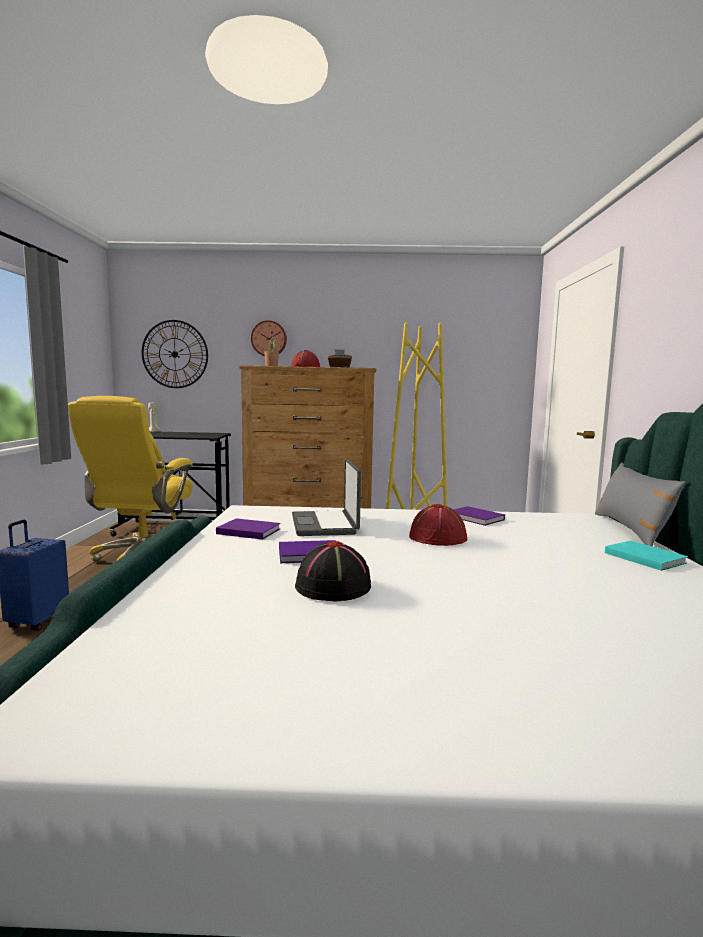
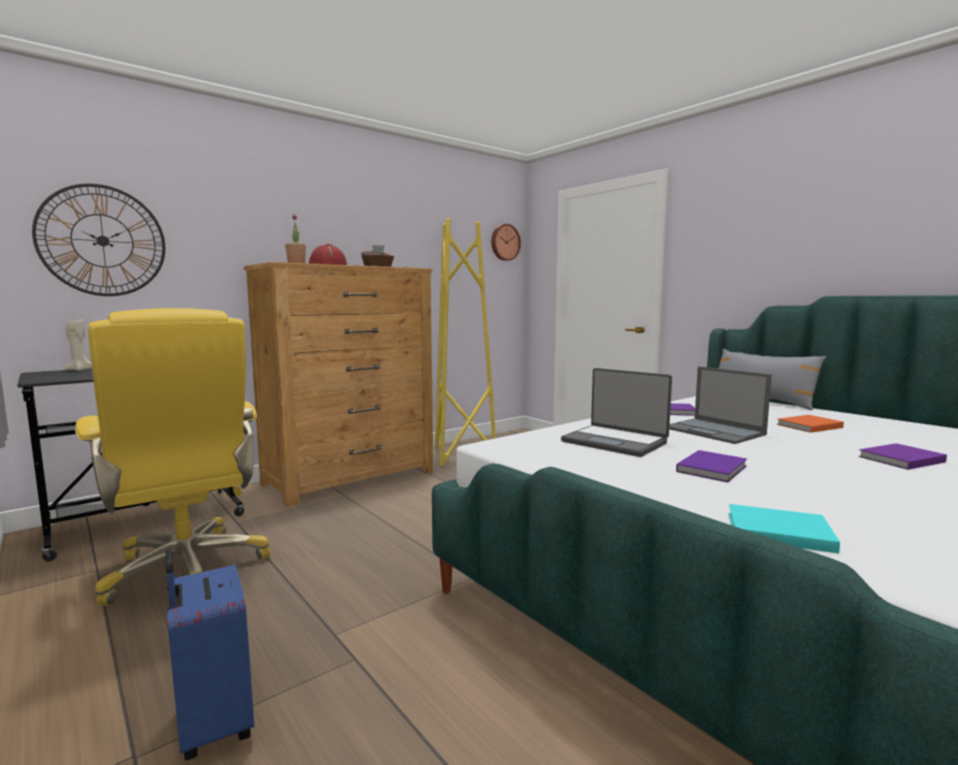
camera: 40 degrees left, 0 degrees up
purple book [216,518,280,540] -> purple book moved to [859,443,947,470]
wall clock [251,320,287,356] -> wall clock moved to [491,224,521,261]
black hat [295,541,371,601] -> none
red hat [409,504,467,546] -> laptop [669,366,772,444]
turquoise book [605,541,688,571] -> turquoise book moved to [728,504,840,554]
none -> orange book [777,415,844,433]

